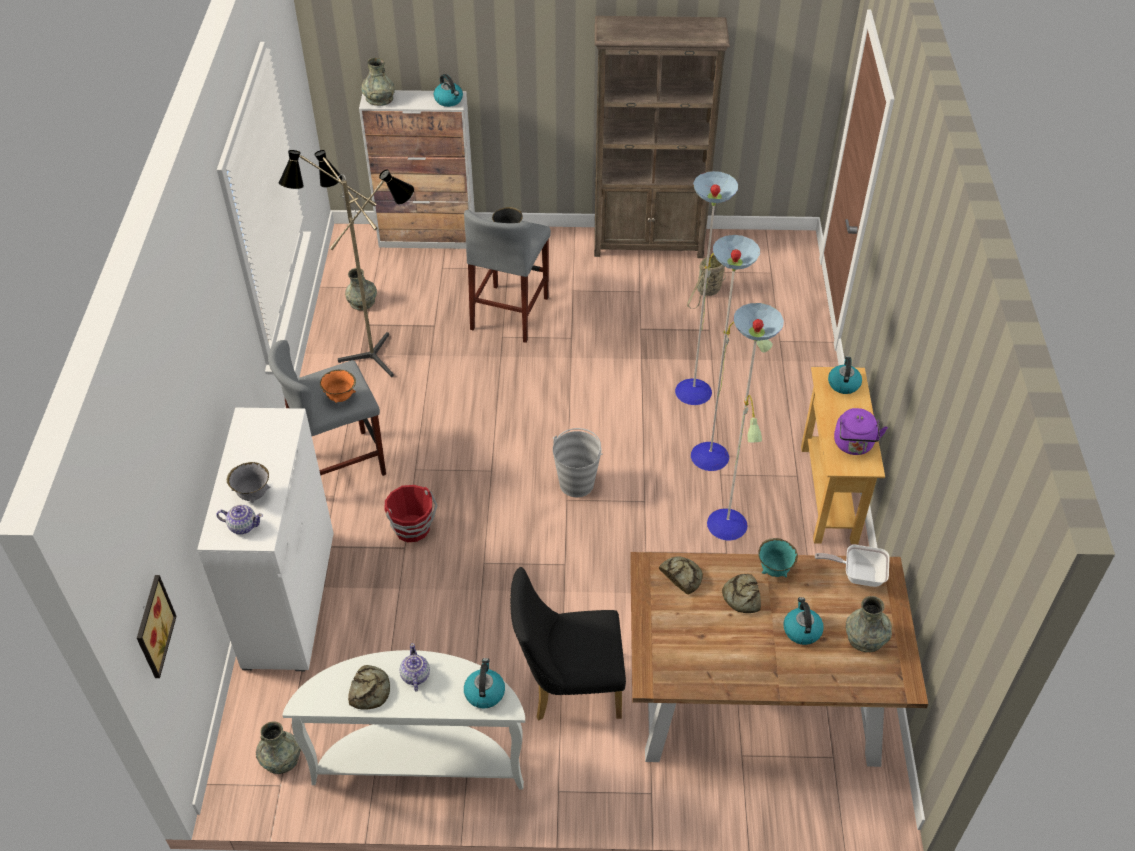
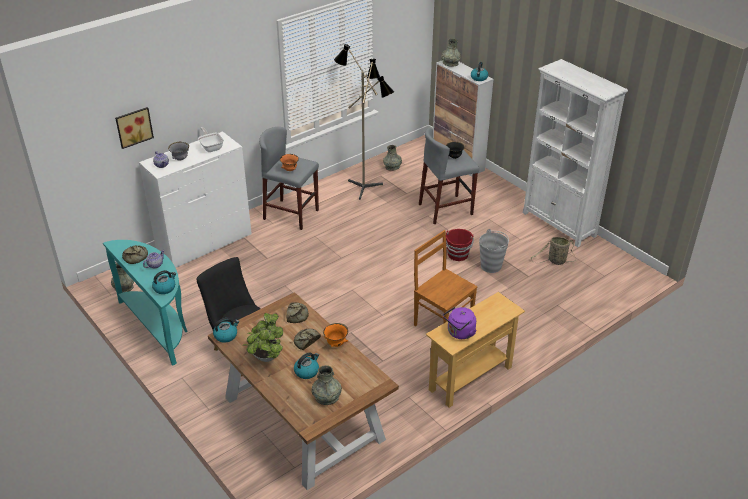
camera: 50 degrees right, 10 degrees down
picture [137,575,177,678] -> picture moved to [115,107,154,149]
white console table [282,650,525,790] -> turquoise console table [103,240,188,366]
red bucket [385,485,438,542] -> red bucket moved to [446,229,474,261]
grey bucket [553,428,602,497] -> grey bucket moved to [479,229,509,273]
brown bookcase [594,16,730,258] -> white bookcase [523,59,628,247]
floor lamp [675,171,784,540] -> brown chair [414,230,478,326]
turquoise bowl [758,538,798,577] -> orange bowl [323,323,348,347]
frying pan [815,545,890,587] -> frying pan moved to [198,127,224,152]
kettle [828,356,862,394] -> kettle moved to [213,318,239,343]
none -> potted plant [242,313,283,362]

